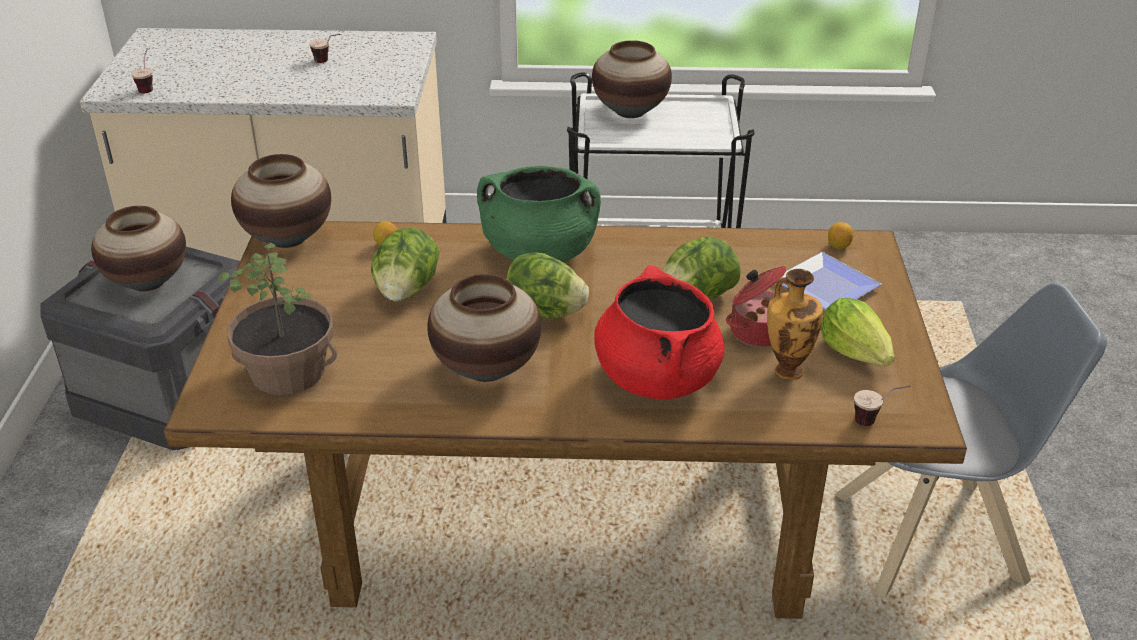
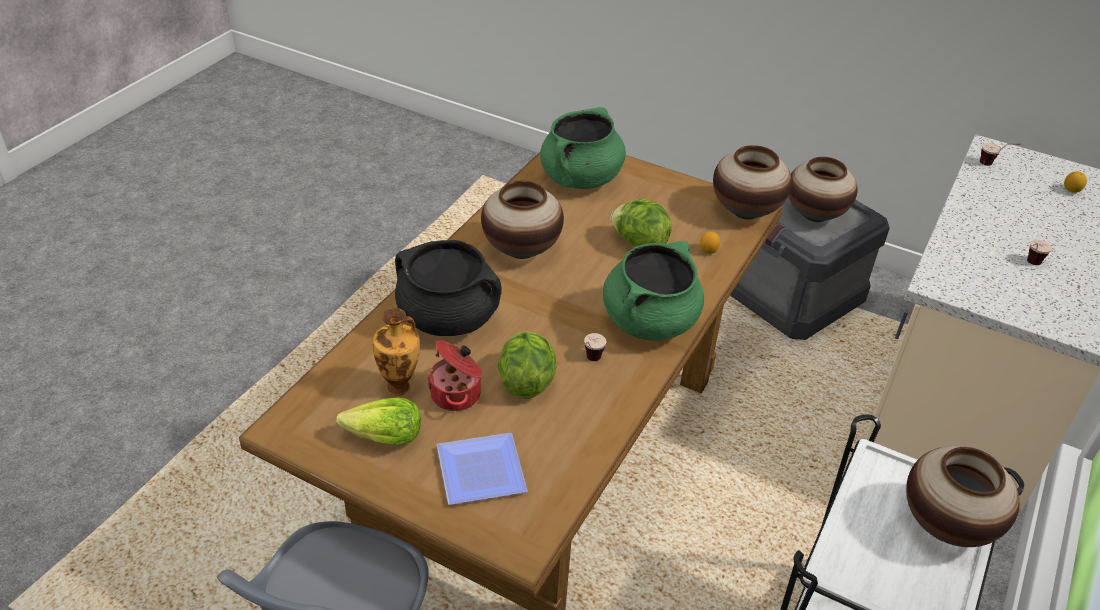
camera: 115 degrees right, 5 degrees up
potted plant [217,243,337,395] -> green cooking pot [540,107,626,189]
lettuce [506,252,589,319] -> none
red cooking pot [594,265,725,399] -> black cooking pot [395,240,502,336]
lemon [828,222,853,249] -> lemon moved to [1064,171,1087,193]
cup [854,385,911,426] -> cup moved to [581,333,607,361]

